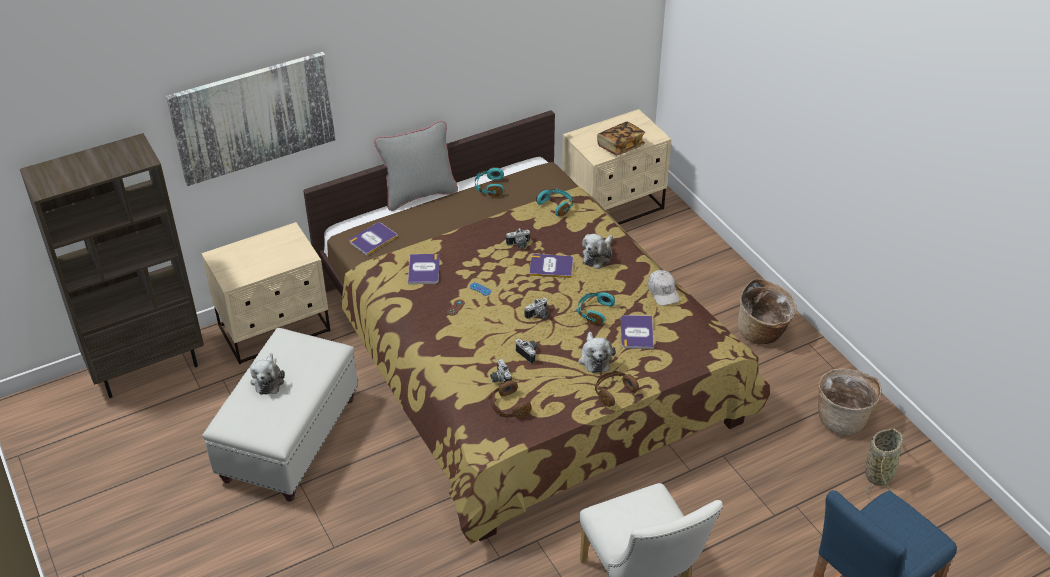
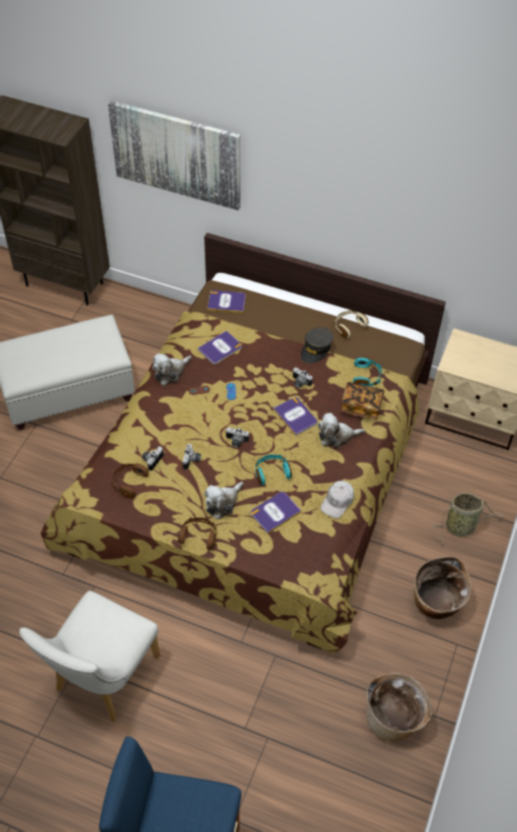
camera: 50 degrees right, 10 degrees up
beige nightstand [202,222,330,364] -> none
plush toy [250,353,285,395] -> plush toy moved to [153,353,192,386]
grey pillow [374,121,458,211] -> none
turquoise headphones [475,167,504,197] -> beige headphones [334,310,368,338]
book [597,122,645,155] -> book moved to [340,382,384,420]
basket [865,428,903,499] -> basket moved to [431,493,504,544]
none -> grey cap [301,327,333,363]

